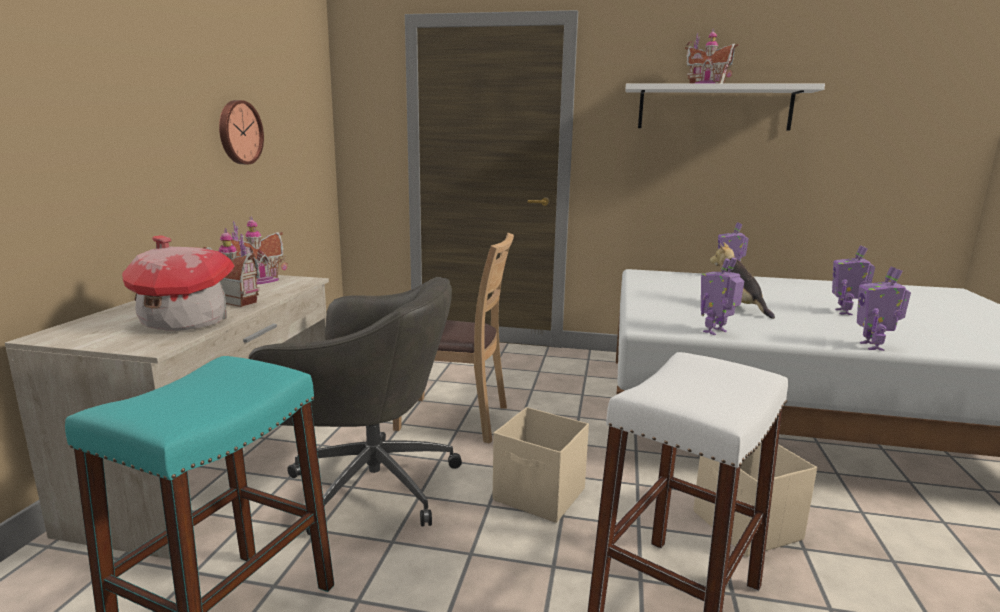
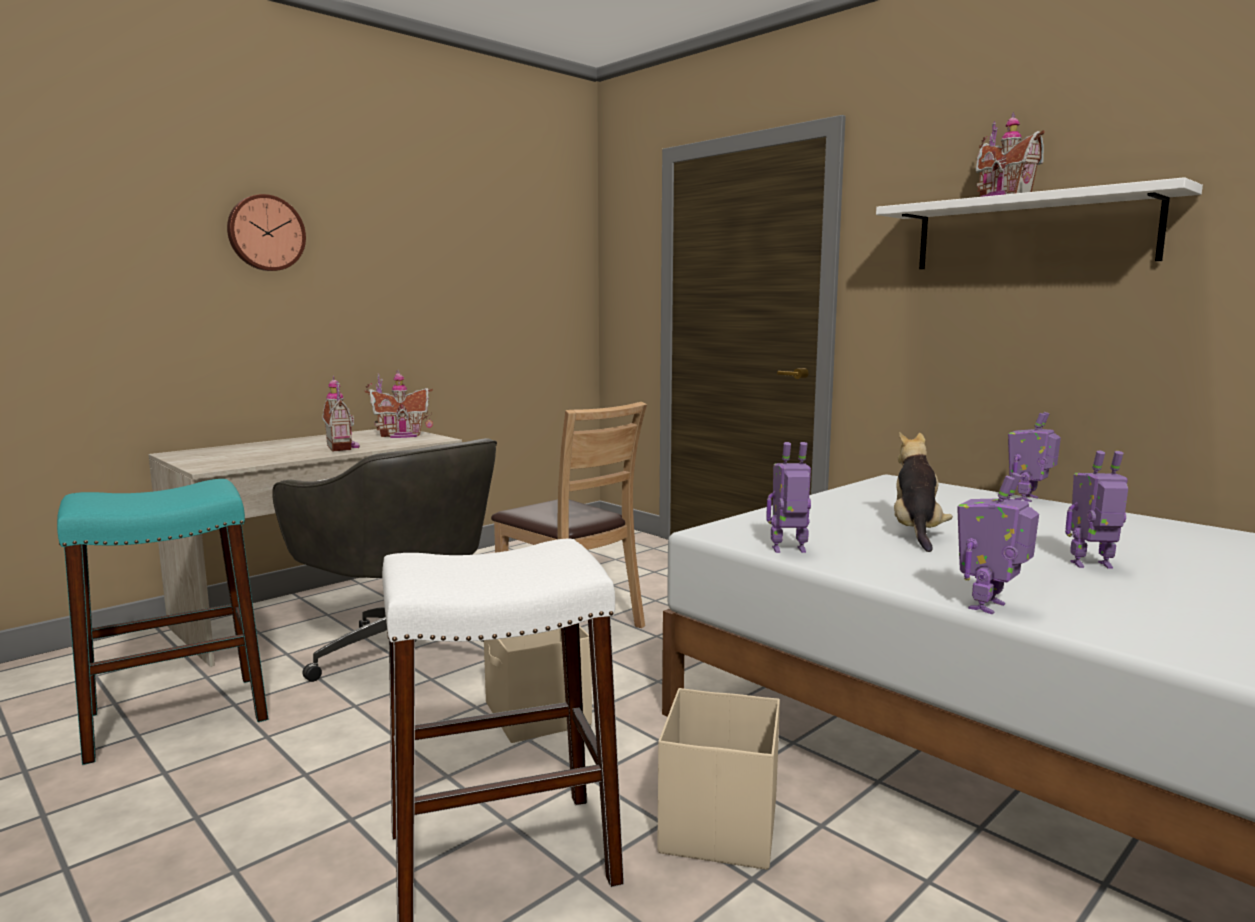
camera: 35 degrees right, 5 degrees down
toy house [122,235,235,331] -> none
wall clock [219,100,264,164] -> wall clock moved to [227,194,306,271]
toy robot [832,245,875,315] -> toy robot turned 45 degrees clockwise [1065,451,1128,569]

